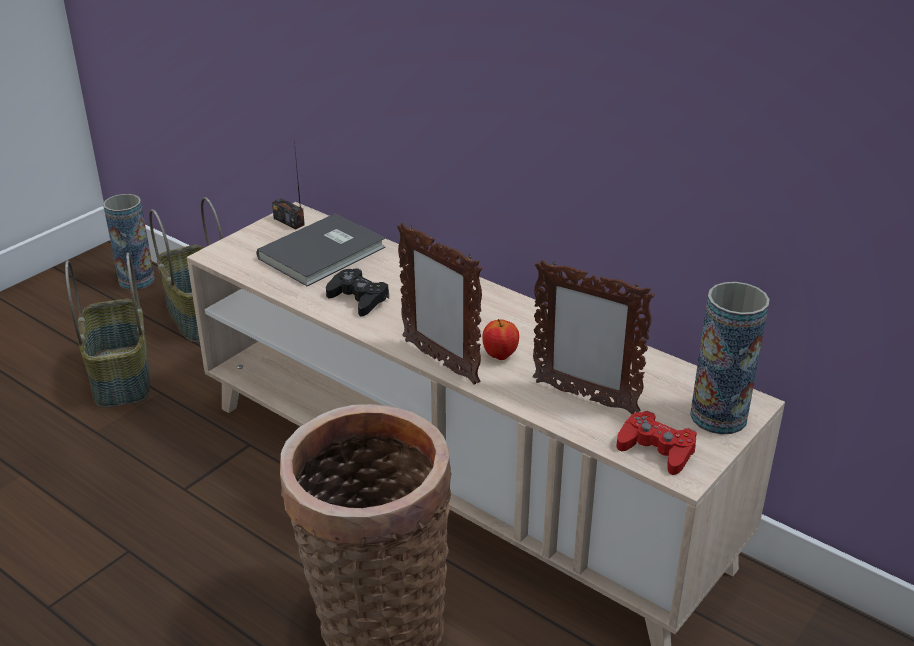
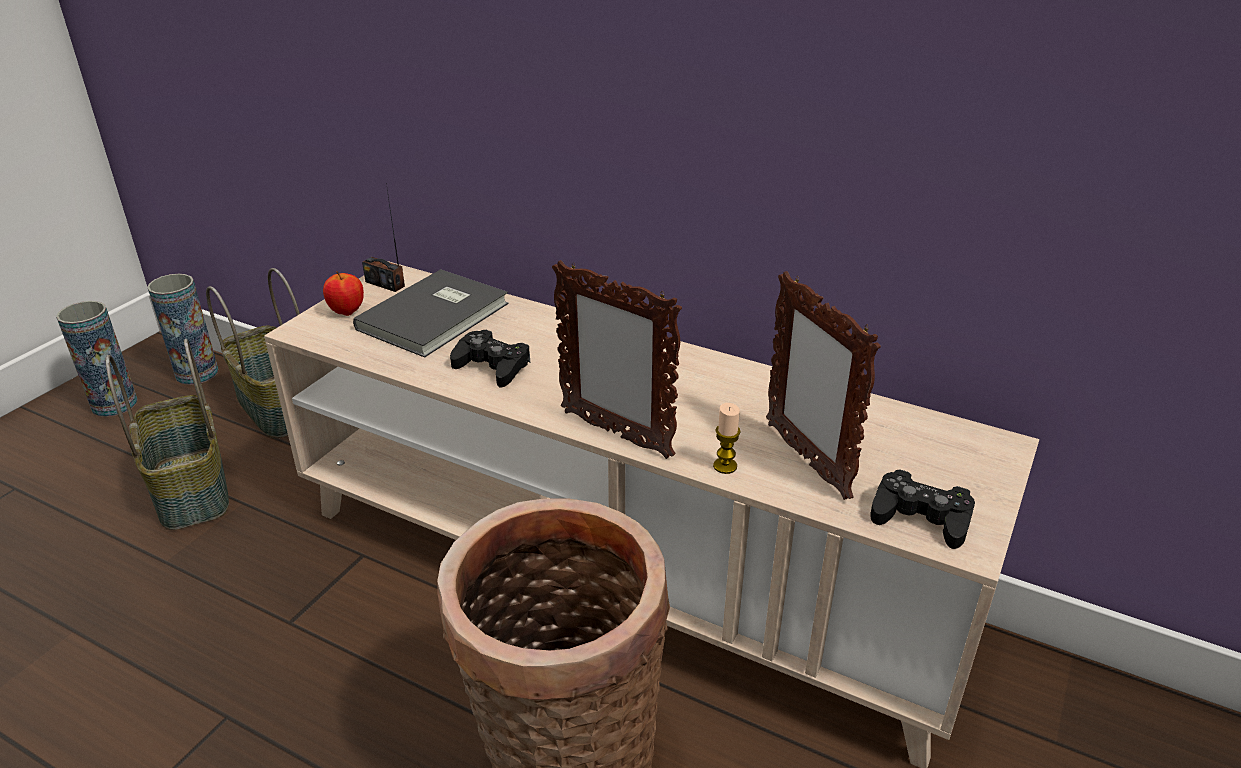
camera: 10 degrees left, 0 degrees up
apple [482,319,519,360] -> apple moved to [323,271,364,316]
picture frame [533,260,655,414] -> picture frame turned 45 degrees clockwise [766,271,881,500]
red game controller [616,411,697,475] -> black game controller [870,469,975,549]
vase [690,282,770,435] -> vase moved to [56,301,137,417]
none -> candle [713,403,741,474]

